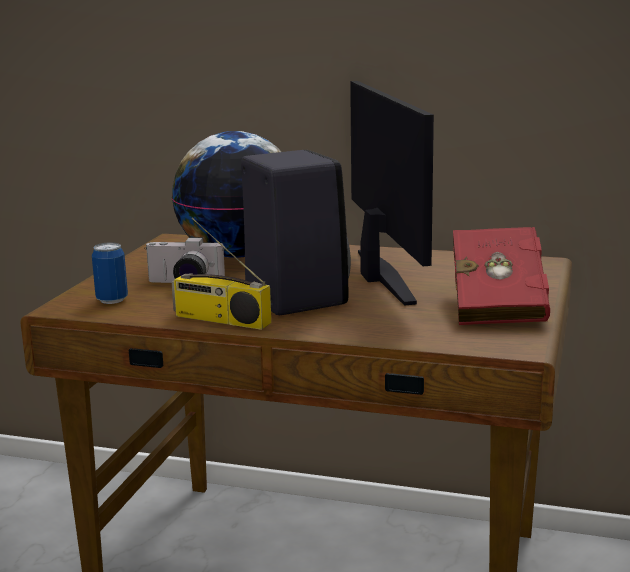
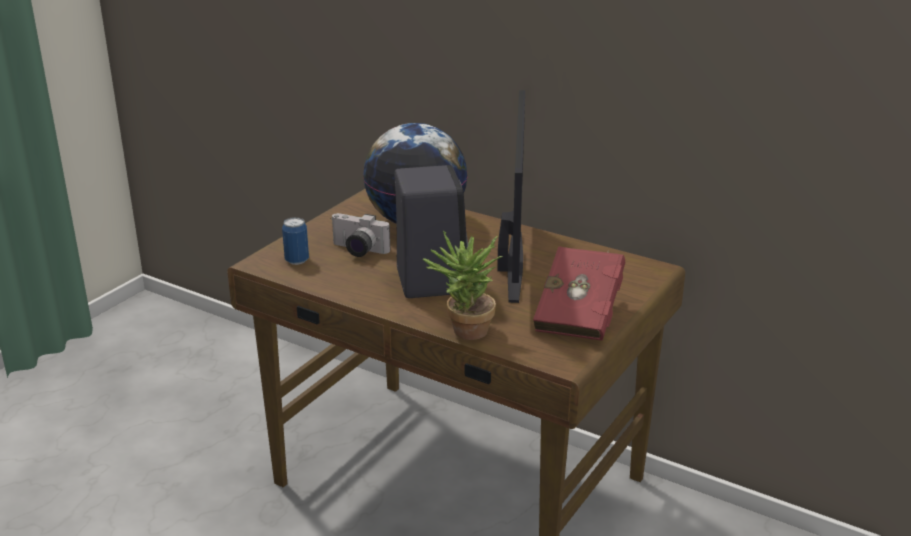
camera: 15 degrees right, 10 degrees up
radio [172,218,271,330] -> none
none -> potted plant [423,231,502,340]

